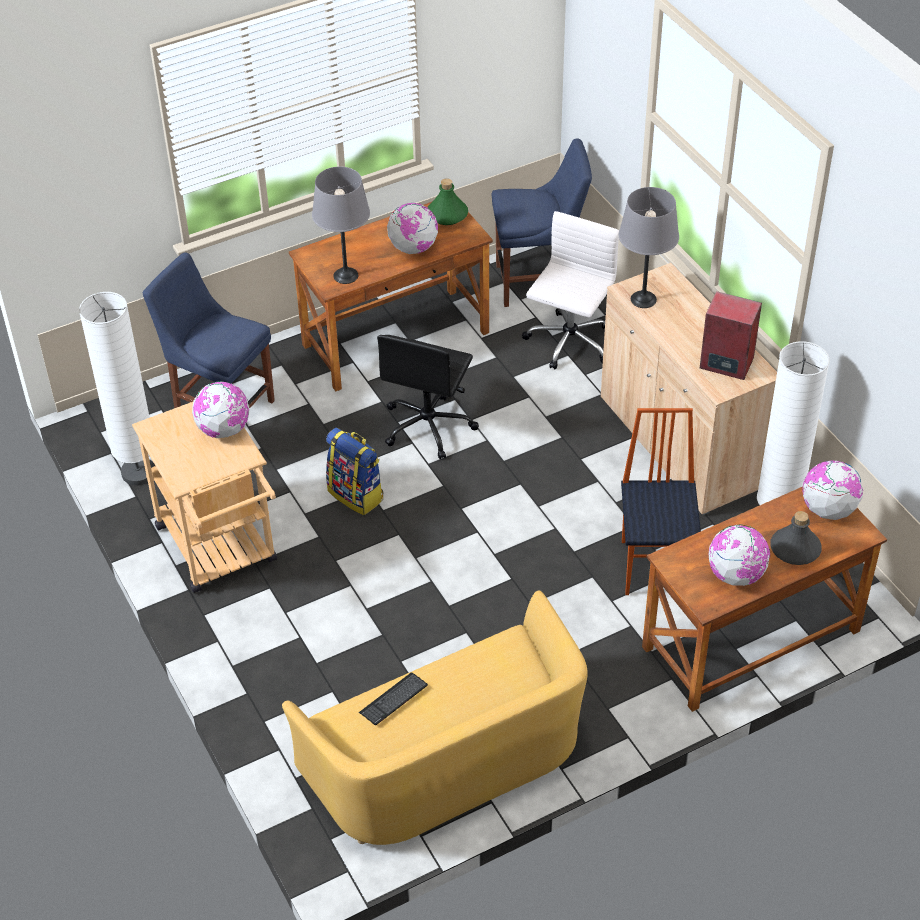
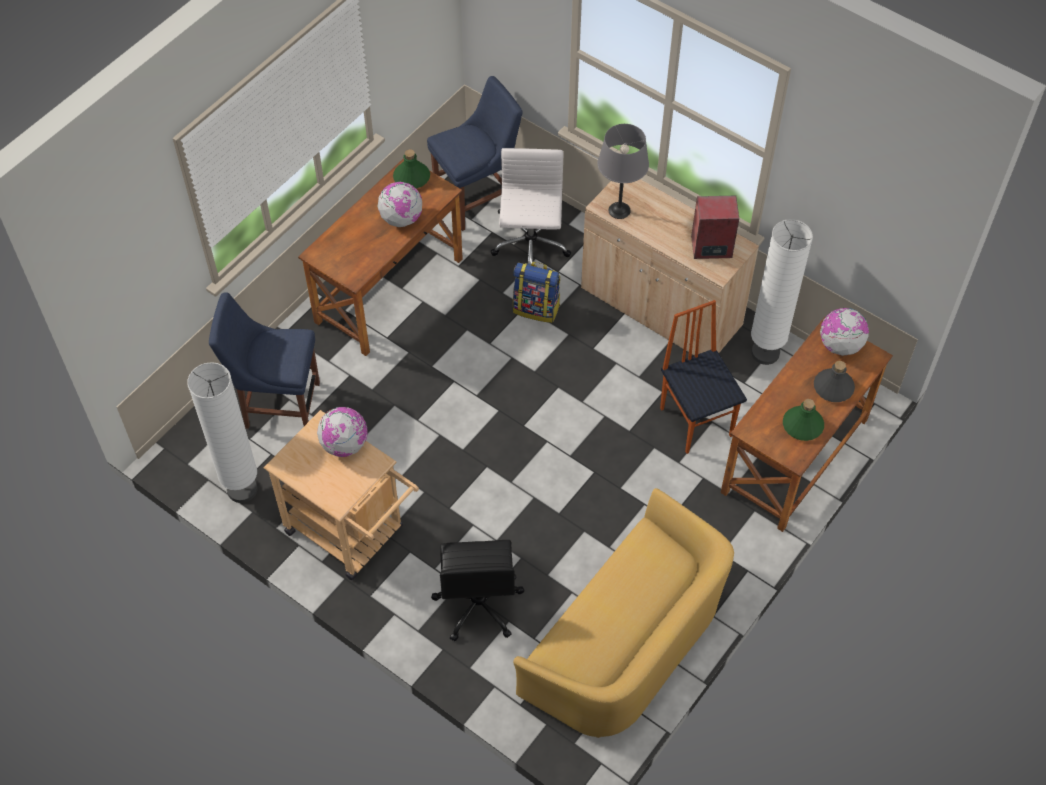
camera: 25 degrees left, 10 degrees up
grey table lamp [312,167,370,284] -> none
backpack [326,428,383,515] -> backpack moved to [513,262,560,323]
keyboard [359,672,428,725] -> none
black office chair [377,335,479,459] -> black office chair moved to [431,540,524,641]
globe [709,524,770,586] -> green bottle [783,399,824,441]

